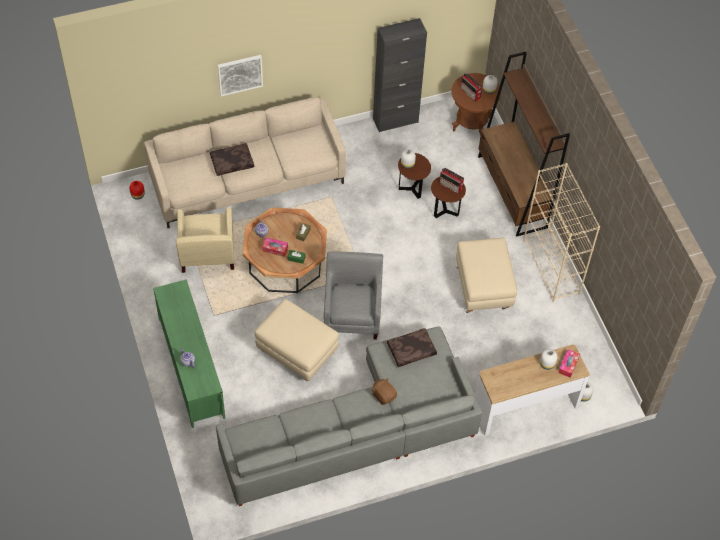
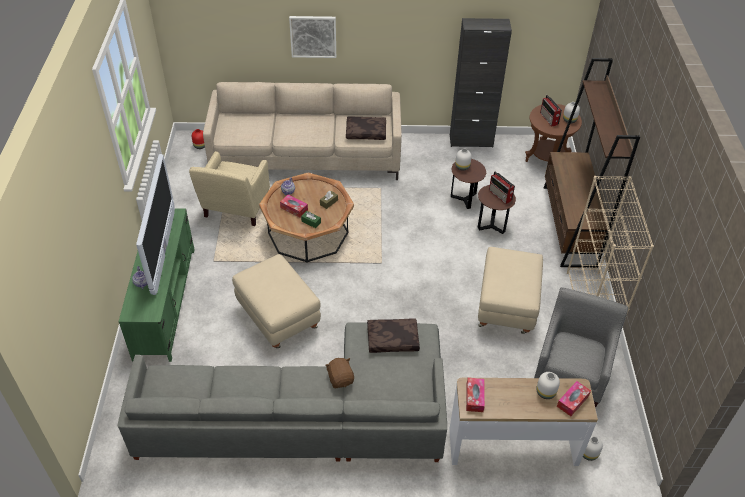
camera: 20 degrees right, 10 degrees down
brown pillow [210,143,254,176] -> brown pillow moved to [346,116,386,140]
grey armchair [324,251,383,340] -> grey armchair moved to [534,287,628,408]
none -> television [136,154,175,295]
none -> tissue box [466,378,485,412]

